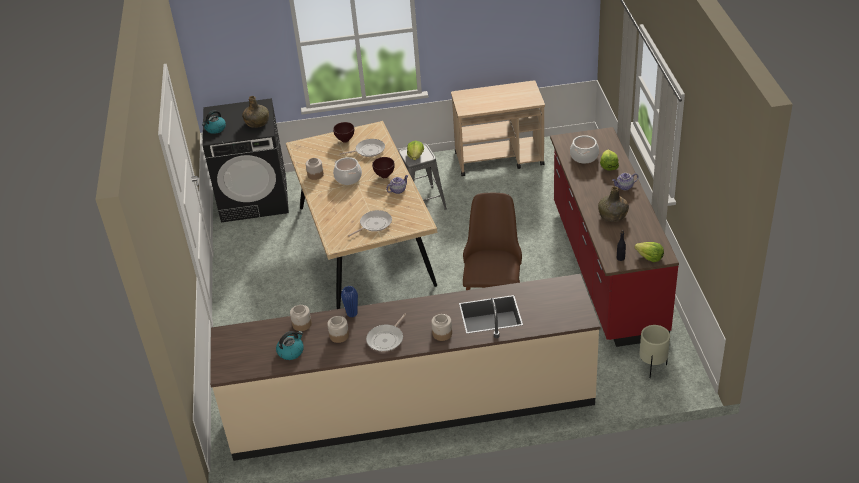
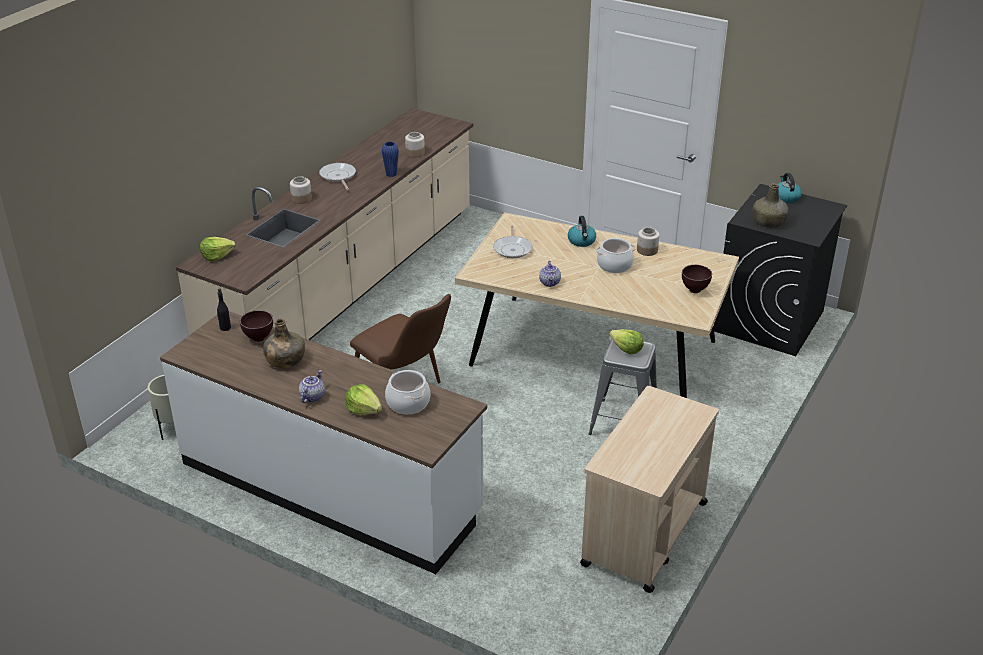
camera: 125 degrees right, 5 degrees down
kettle [276,331,304,360] -> kettle moved to [568,216,596,247]
jar [327,316,349,343] -> none
frying pan [340,139,385,157] -> none
brown bowl [372,157,395,178] -> brown bowl moved to [240,310,273,342]
red counter [550,127,679,347] -> white counter [160,311,487,574]
lettuce [634,242,664,262] -> lettuce moved to [200,237,236,261]

